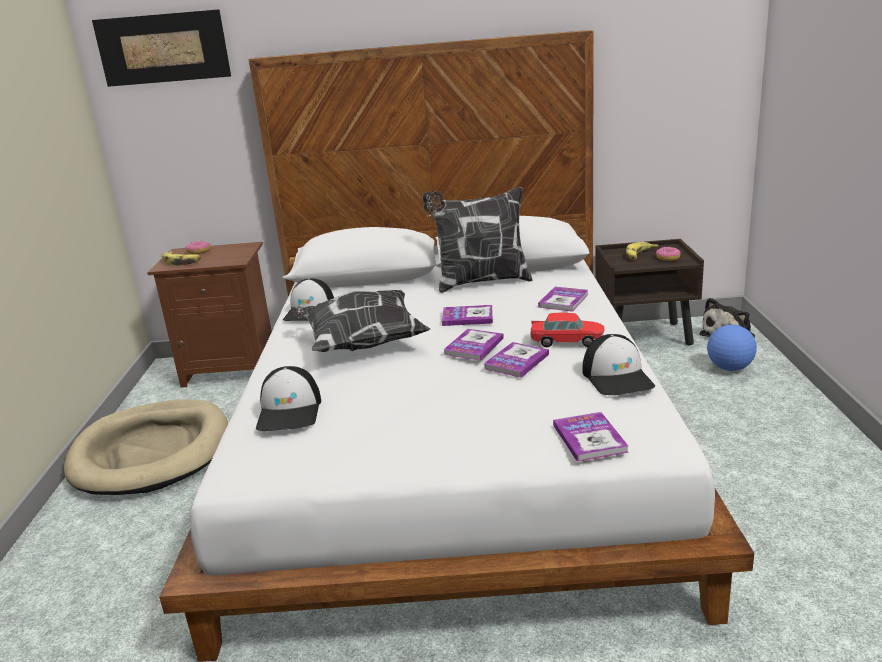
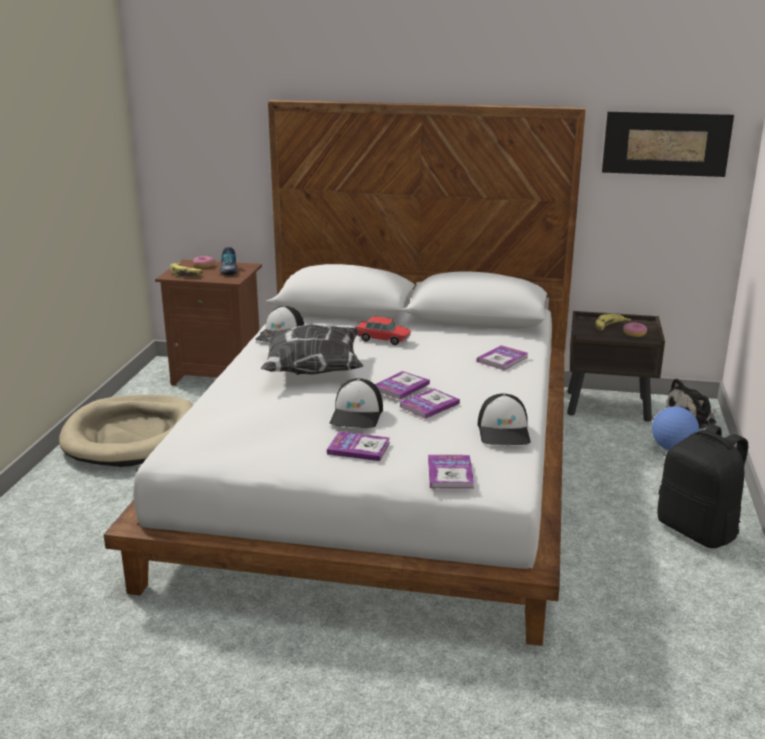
camera: 10 degrees right, 0 degrees up
picture [92,9,231,87] -> picture moved to [602,112,734,177]
cap [256,366,321,431] -> cap moved to [330,378,383,428]
pillow [422,187,533,293] -> none
book [442,305,493,326] -> book moved to [327,431,390,461]
toy car [530,313,605,347] -> toy car moved to [355,317,411,345]
none -> shoe [220,247,238,275]
none -> black backpack [657,424,748,548]

